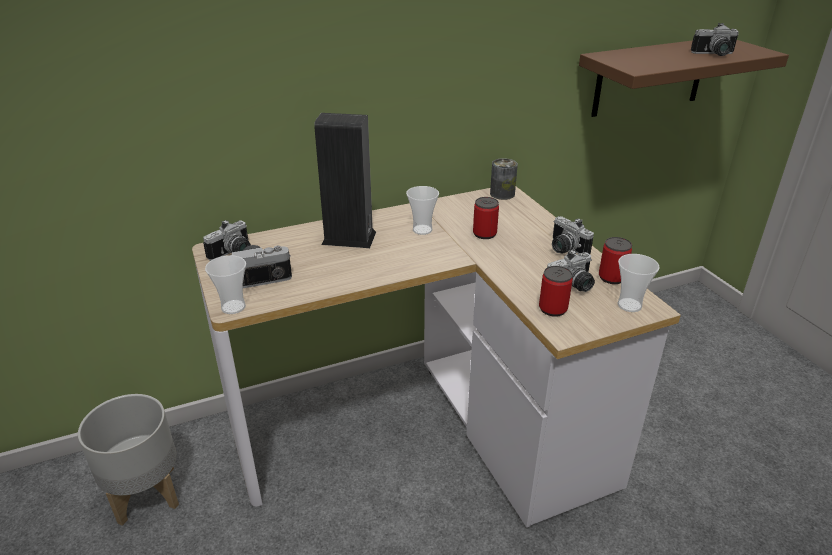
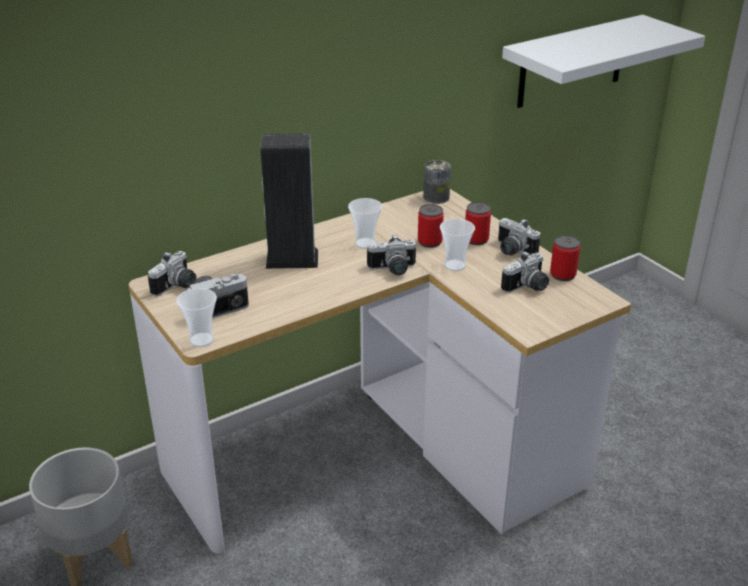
camera: 10 degrees left, 0 degrees up
can [539,266,573,317] -> can moved to [465,202,491,245]
brown shelf [579,40,789,117] -> white shelf [502,15,705,108]
cup [618,254,660,312] -> cup moved to [440,219,475,271]
camera [691,23,739,56] -> camera moved to [367,235,416,276]

